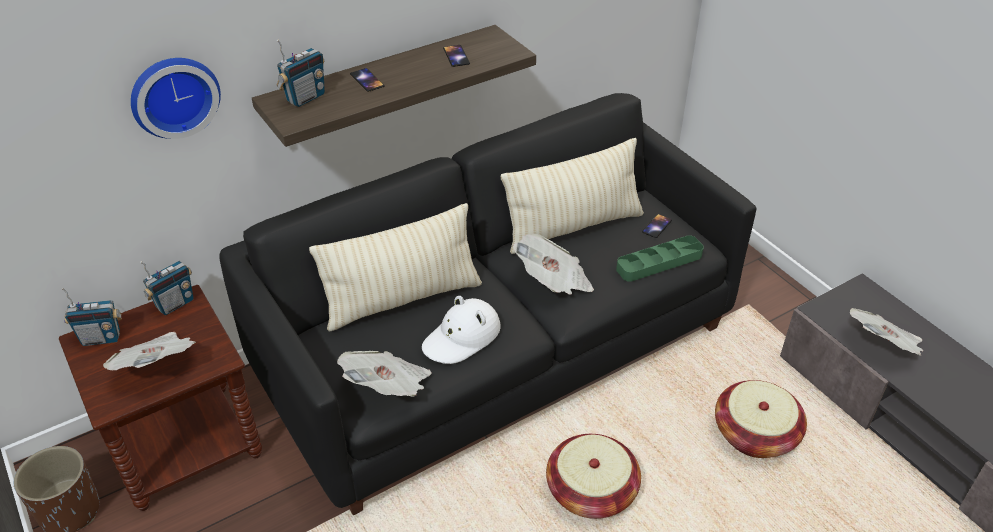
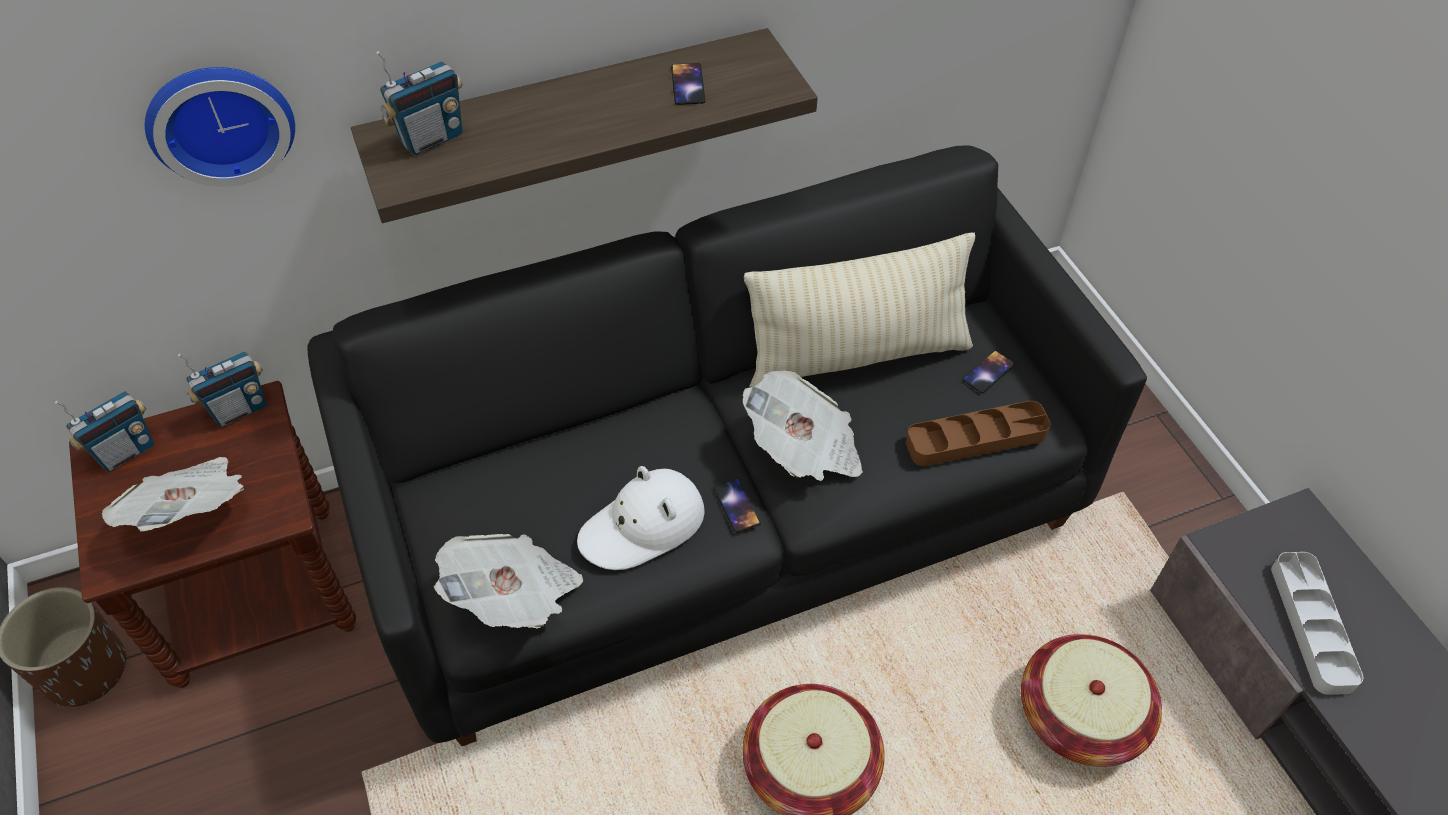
camera: 10 degrees right, 10 degrees up
radio [61,288,122,346] -> radio turned 45 degrees counterclockwise [55,391,154,472]
beige pillow [309,203,482,331] -> none
phone [350,68,385,92] -> phone moved to [713,478,761,533]
green tray [616,235,704,282] -> brown tray [906,401,1051,466]
newspaper [850,308,923,356] -> grey tray [1271,552,1363,695]

